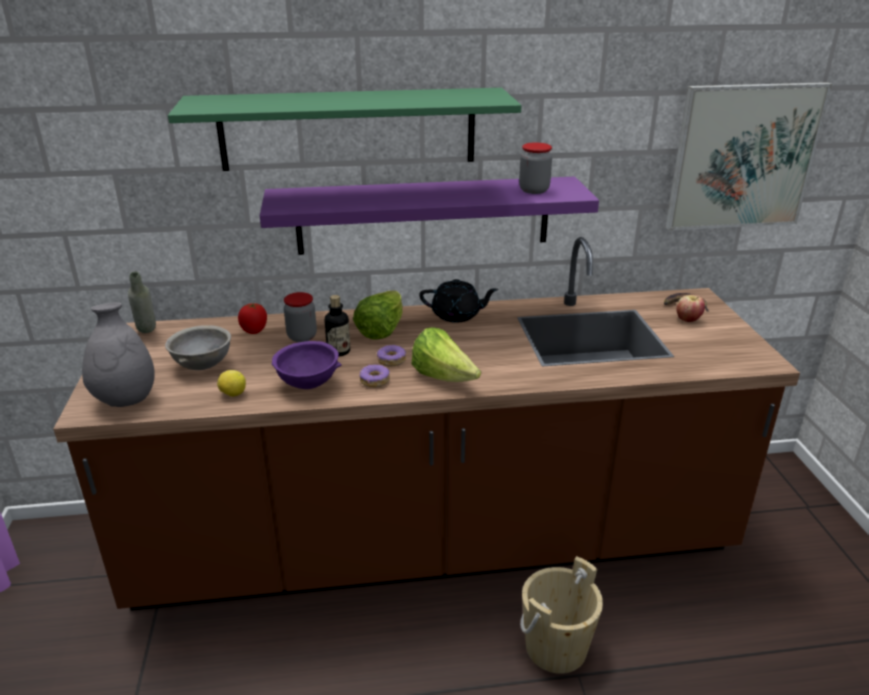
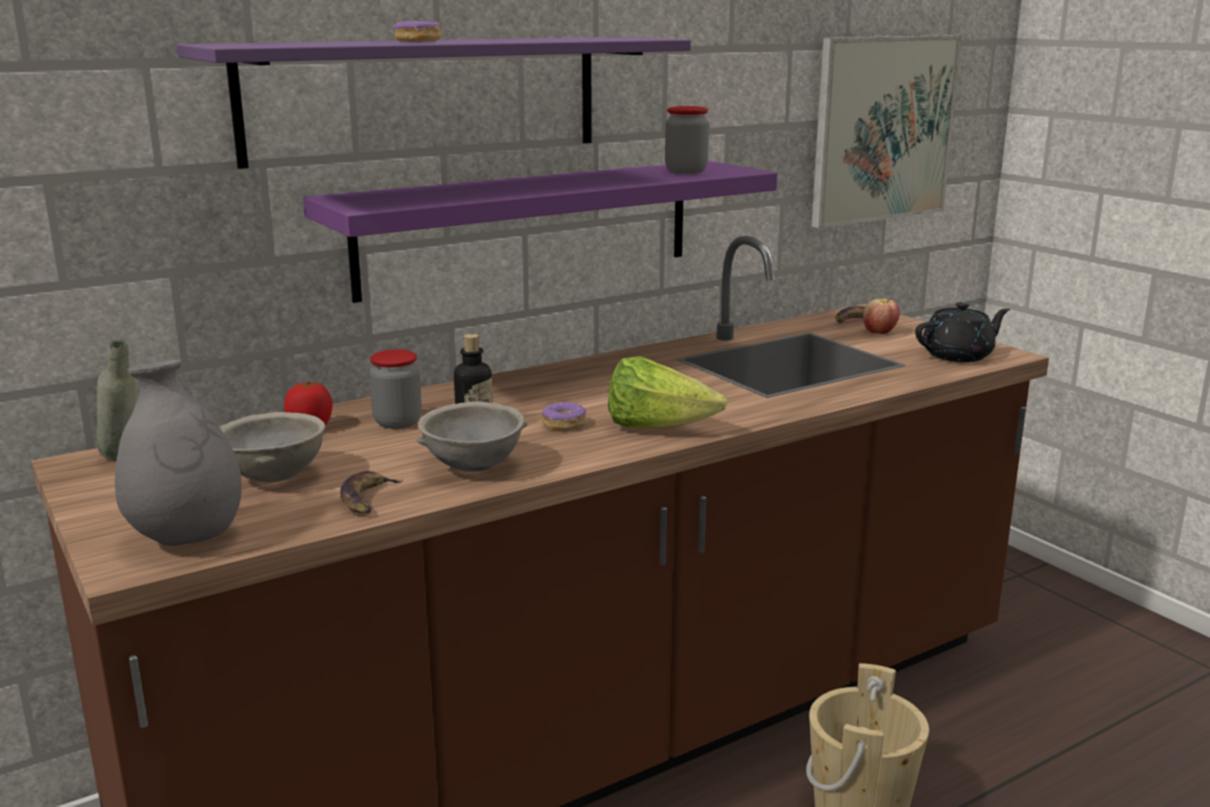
camera: 25 degrees left, 10 degrees down
green shelf [168,88,522,171] -> purple shelf [177,37,691,169]
lemon [217,370,246,397] -> banana [340,471,403,514]
purple bowl [271,341,342,389] -> grey bowl [416,401,528,472]
lettuce [353,291,403,339] -> none
donut [360,364,390,387] -> donut moved to [394,20,442,42]
black teapot [420,279,498,323] -> black teapot moved to [915,302,1010,362]

